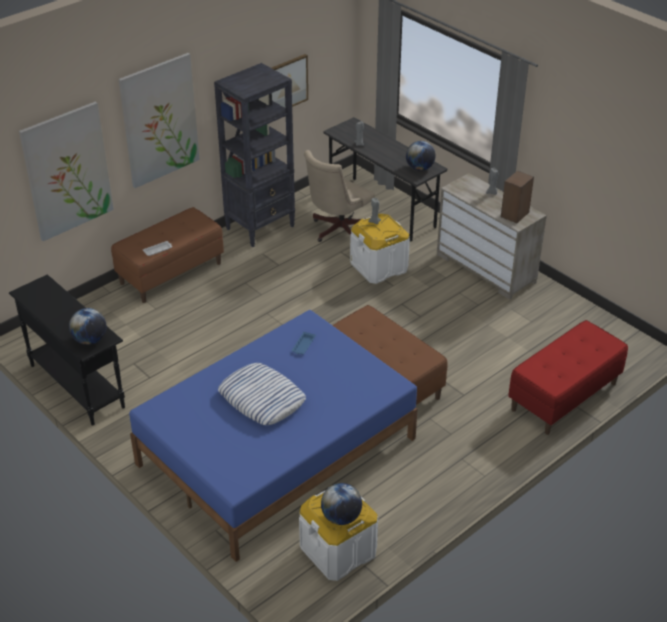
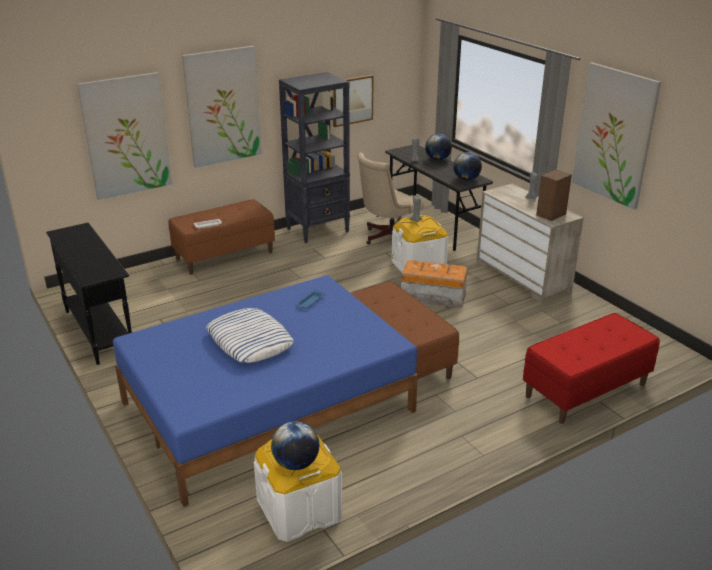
camera: 10 degrees right, 10 degrees down
globe [69,308,106,345] -> globe moved to [425,134,452,161]
none -> storage box [401,260,468,308]
none -> picture [572,62,661,210]

